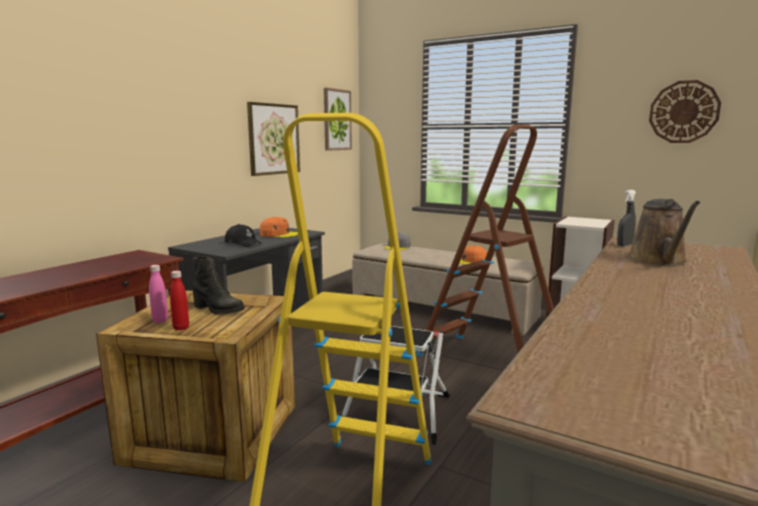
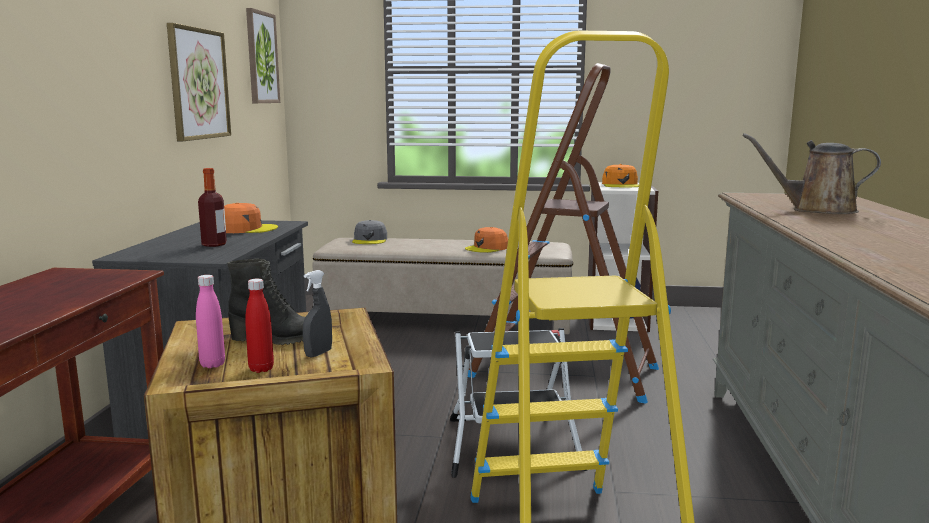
camera: 25 degrees left, 0 degrees up
black cap [225,224,261,247] -> bottle [198,168,227,247]
grey spray bottle [617,190,636,246] -> grey spray bottle moved to [303,270,332,358]
brown watering can [628,199,700,266] -> brown watering can turned 120 degrees clockwise [743,133,881,214]
wall clock [649,80,721,143] -> none
none -> orange cap [602,164,639,187]

